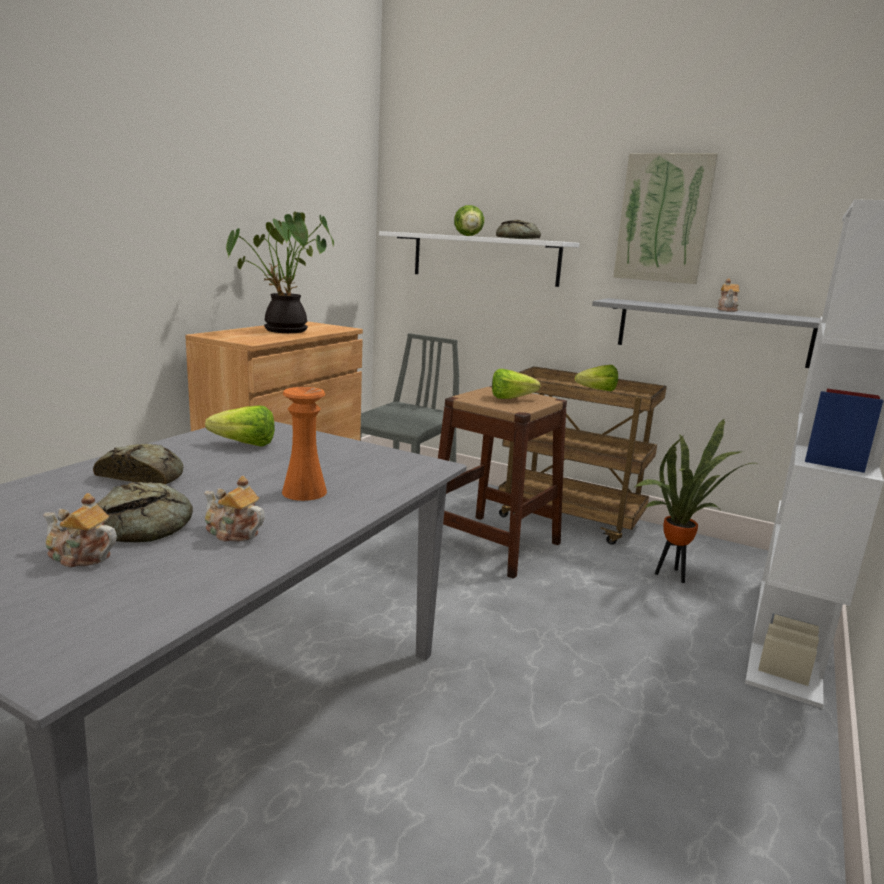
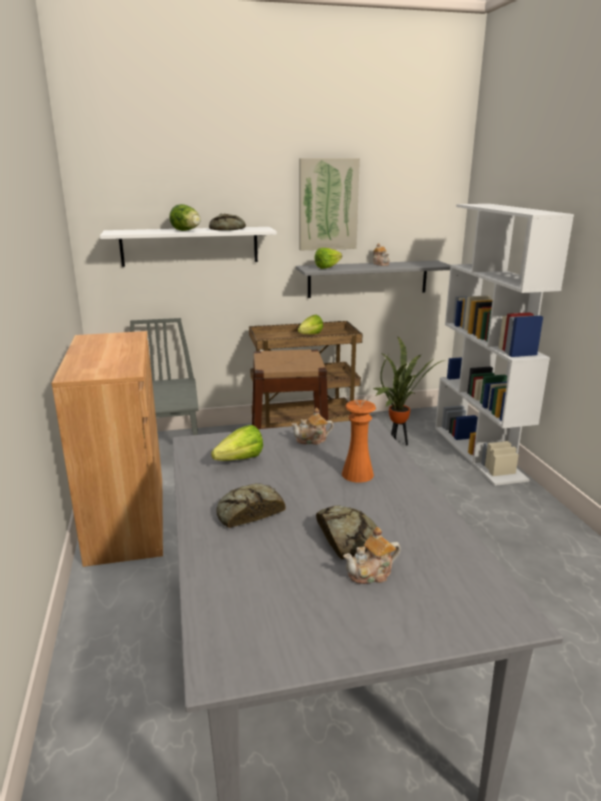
camera: 40 degrees left, 5 degrees up
teapot [204,476,265,542] -> teapot moved to [291,408,334,445]
potted plant [226,211,334,333] -> none
lettuce [492,369,540,399] -> lettuce moved to [314,248,342,269]

